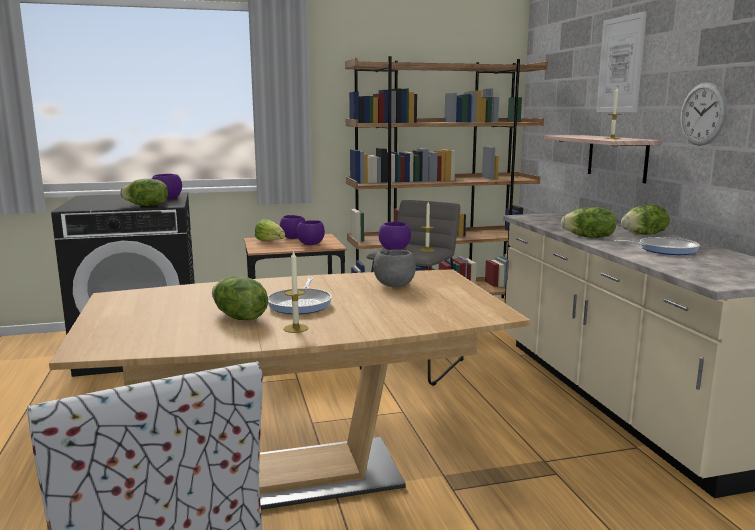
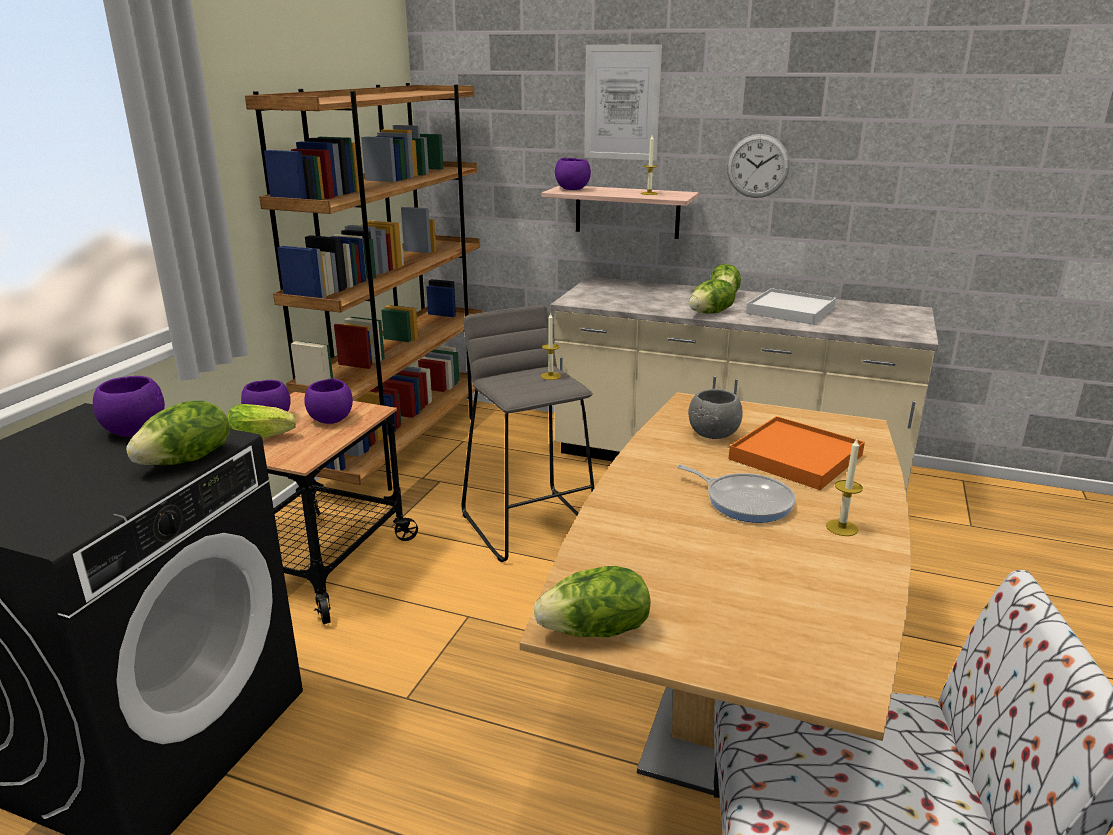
camera: 55 degrees left, 10 degrees up
lettuce [212,276,268,320] -> lettuce moved to [534,566,650,637]
purple bowl [378,221,411,250] -> purple bowl moved to [555,158,591,190]
frying pan [614,237,700,255] -> white tray [746,288,836,325]
none -> orange tray [729,416,865,490]

